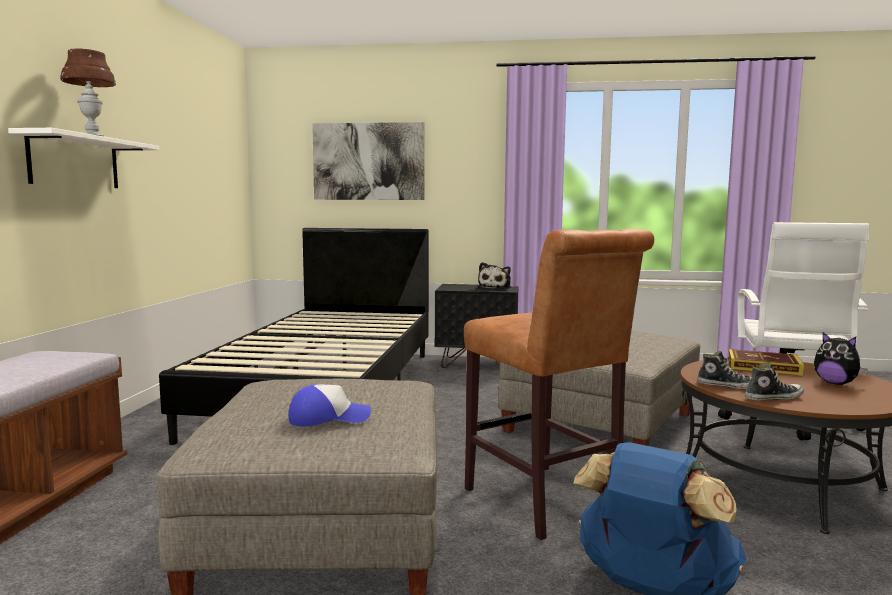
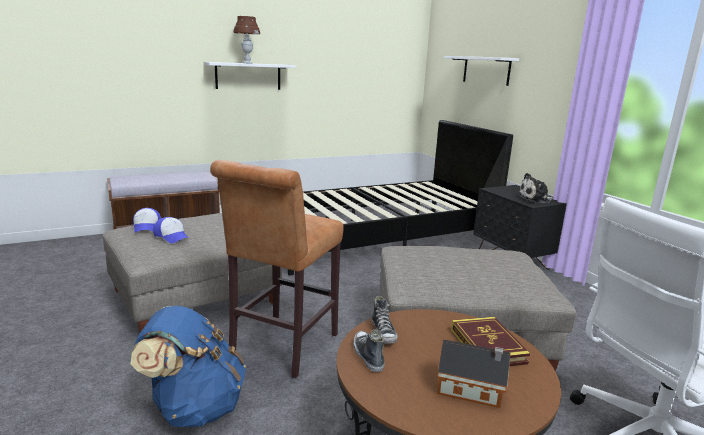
camera: 55 degrees right, 10 degrees up
picture [312,122,425,200] -> white shelf [444,56,519,86]
shoe [745,362,804,400] -> shoe turned 150 degrees counterclockwise [353,329,385,372]
plush toy [814,332,868,385] -> toy house [437,339,510,408]
none -> cap [133,208,161,233]

